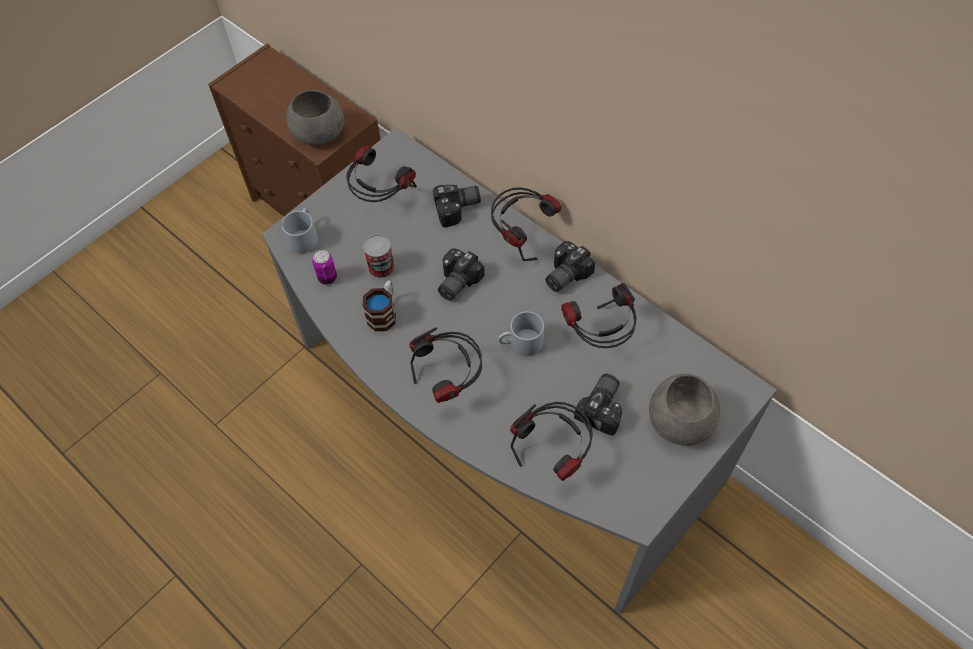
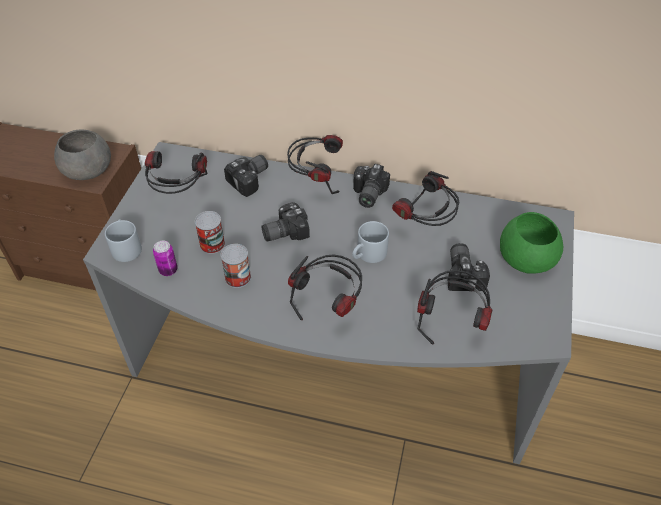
camera: 30 degrees left, 10 degrees down
mug [363,280,396,331] -> can [221,244,251,288]
camera [438,249,485,301] -> camera turned 60 degrees clockwise [261,202,310,241]
grey bowl [649,374,720,446] -> green bowl [500,212,563,274]

